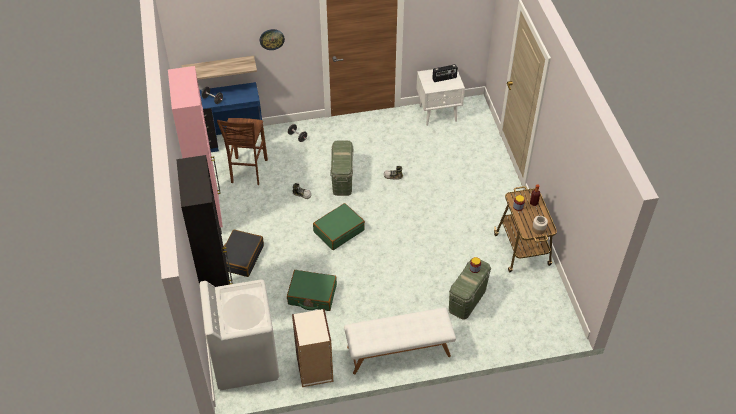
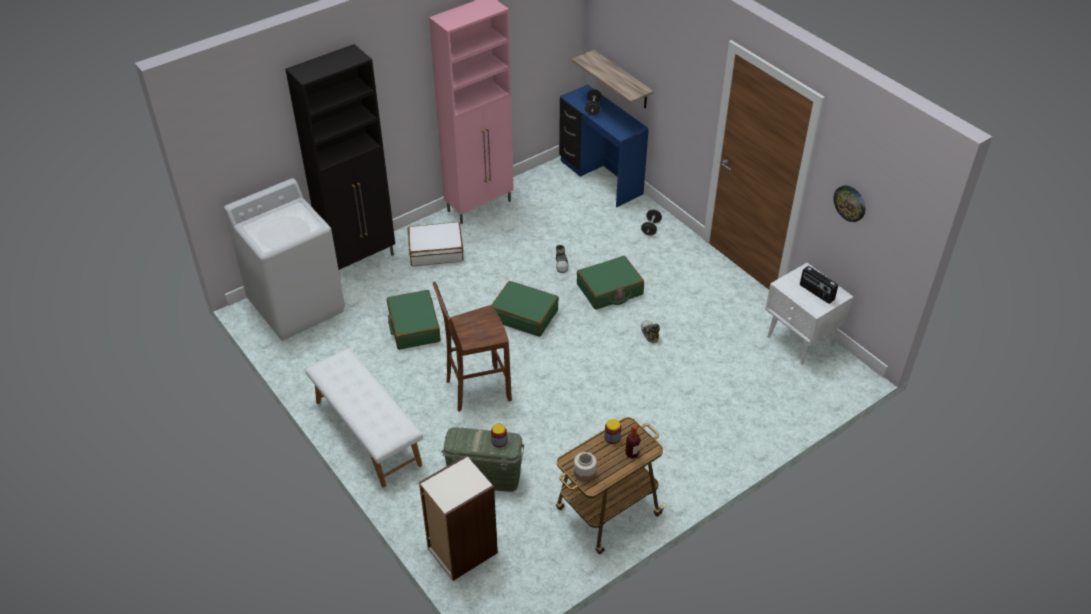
camera: 65 degrees right, 5 degrees down
brown stool [217,118,268,185] -> brown stool moved to [433,282,512,412]
black suitcase [224,230,264,277] -> white suitcase [408,222,464,266]
wall clock [260,29,285,50] -> wall clock moved to [833,185,865,222]
bookcase [292,309,333,387] -> bookcase moved to [419,455,498,581]
green storage box [330,140,354,196] -> green suitcase [577,256,644,310]

